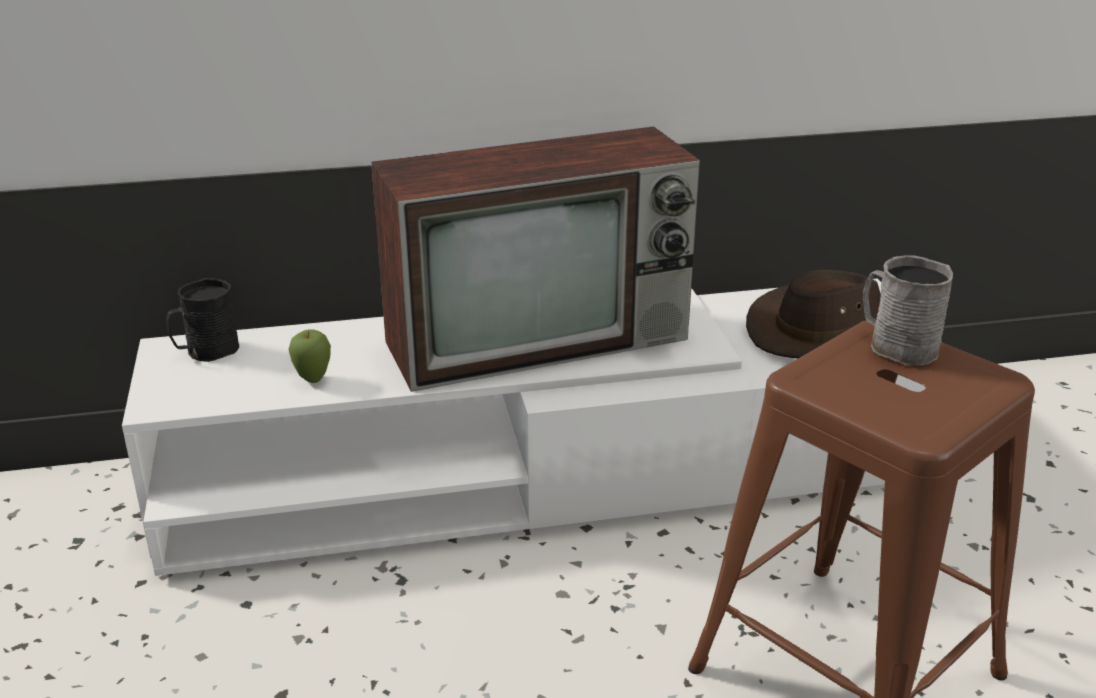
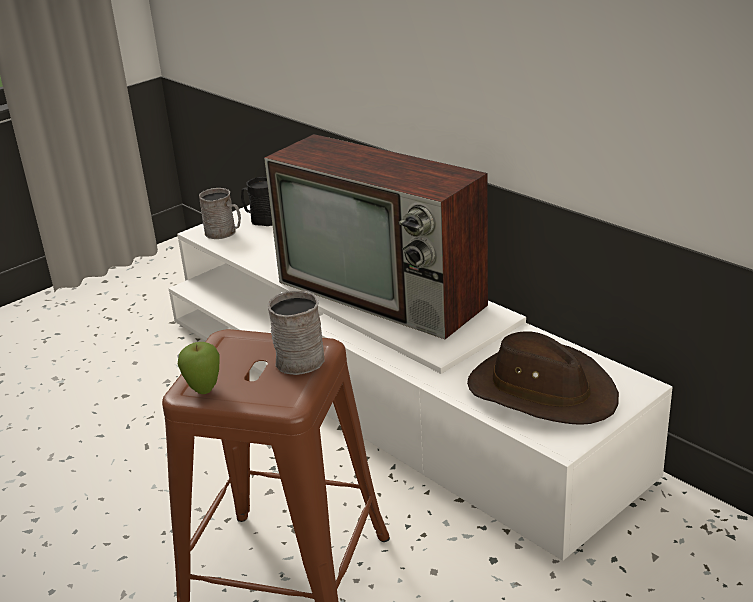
camera: 60 degrees right, 0 degrees up
apple [288,329,331,383] -> apple moved to [178,342,220,394]
none -> grey mug [199,188,241,239]

